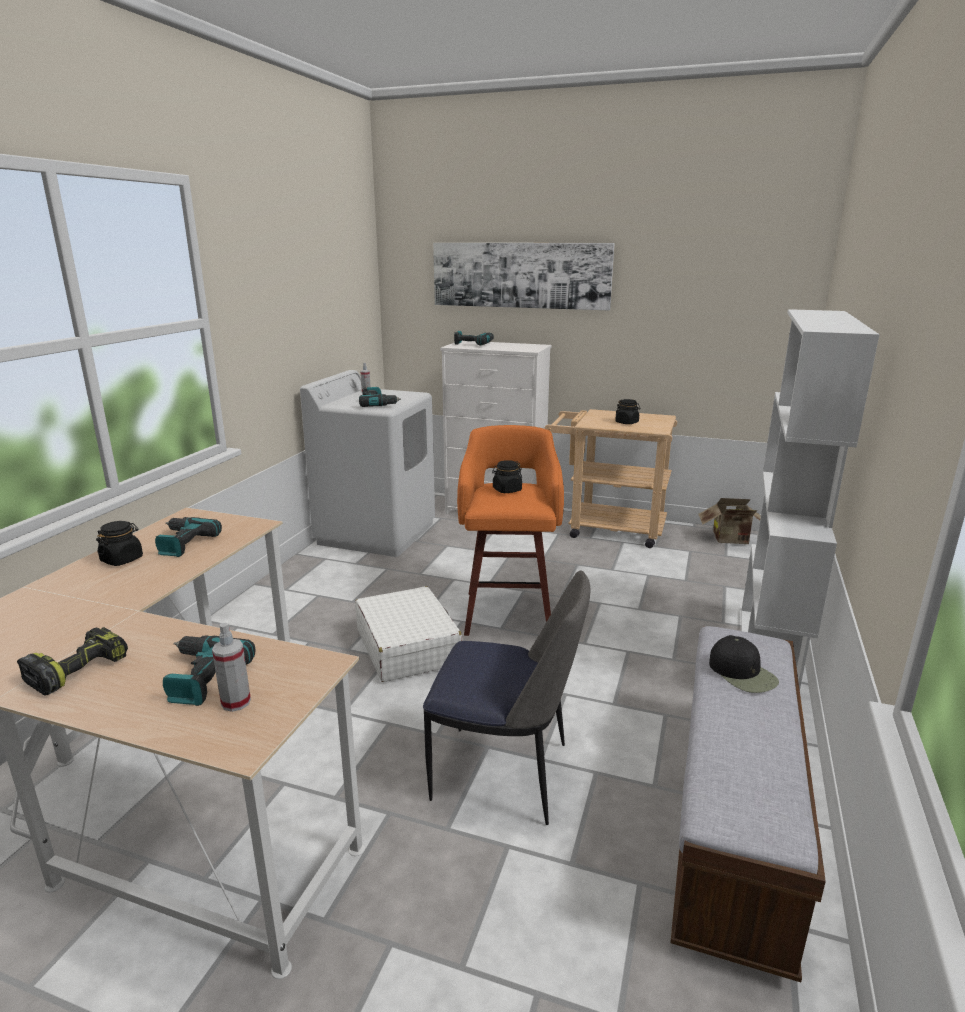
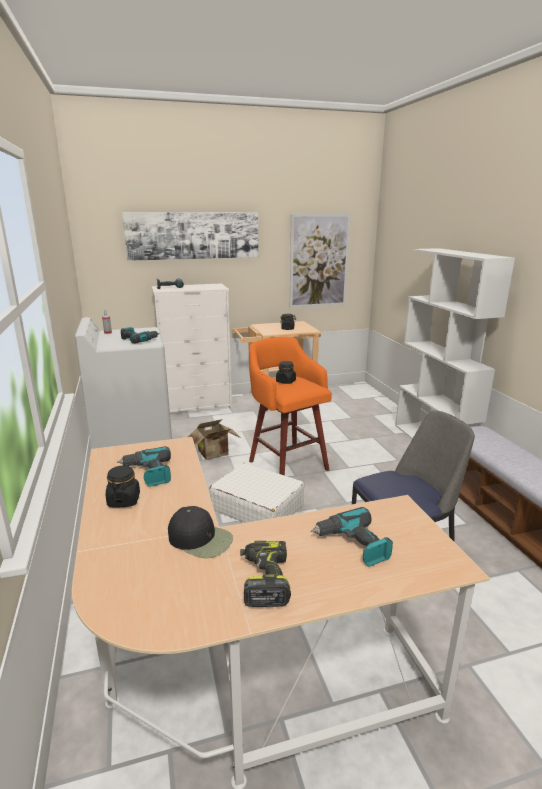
camera: 35 degrees left, 0 degrees up
spray bottle [212,623,251,712] -> none
cardboard box [698,498,761,544] -> cardboard box moved to [188,419,241,460]
black cap [709,635,779,693] -> black cap moved to [168,506,233,558]
none -> picture [290,214,351,308]

